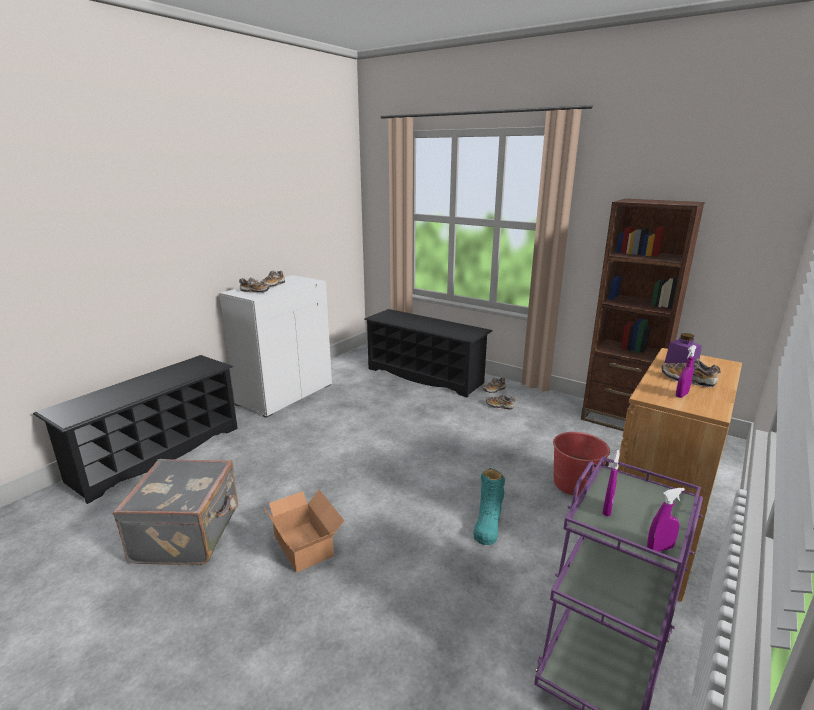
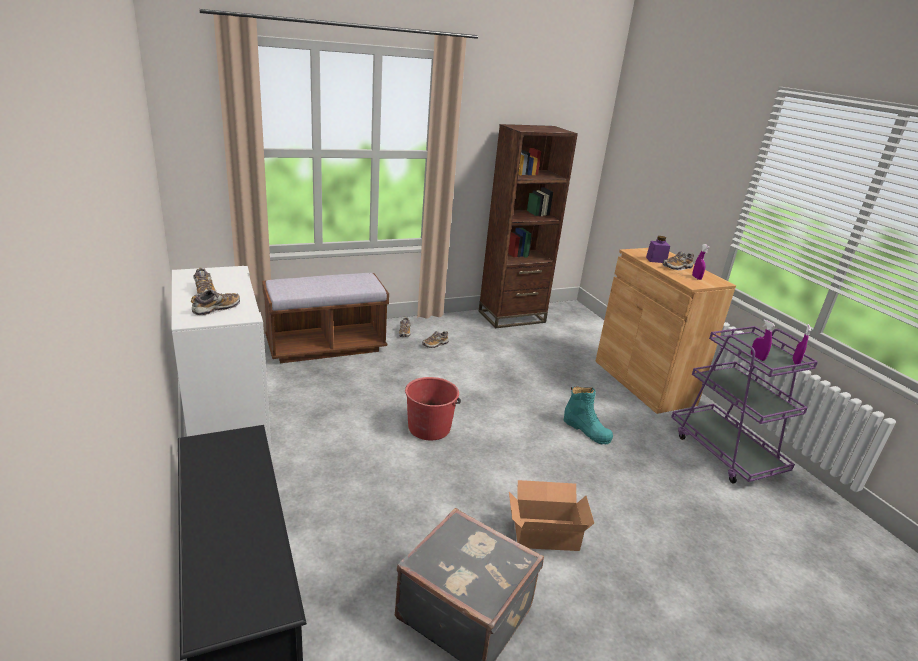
camera: 60 degrees left, 5 degrees up
black shoe rack [364,309,493,398] -> brown bench [262,273,389,363]
red bucket [553,432,610,496] -> red bucket moved to [405,377,461,440]

